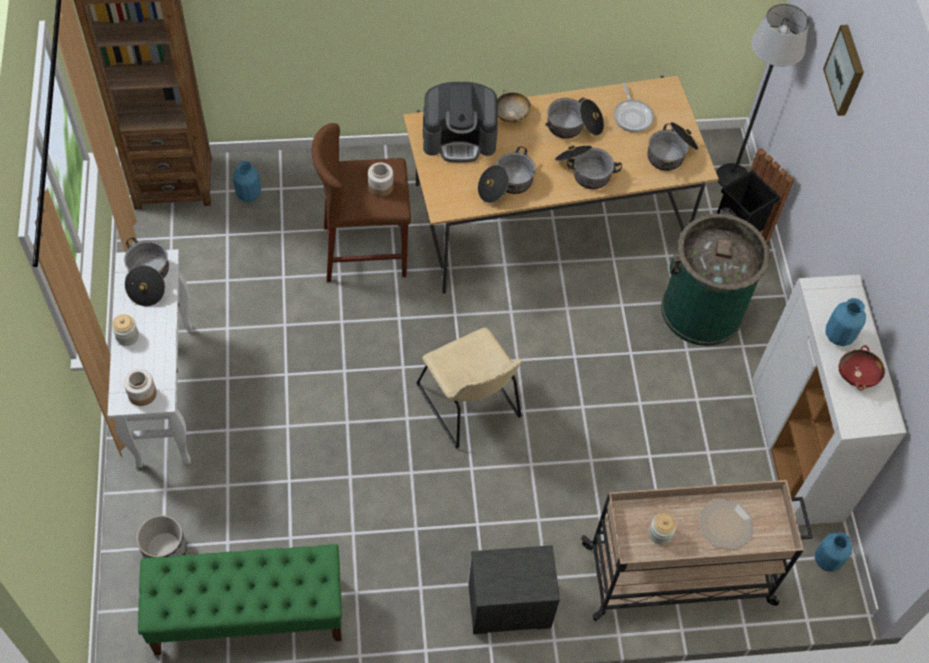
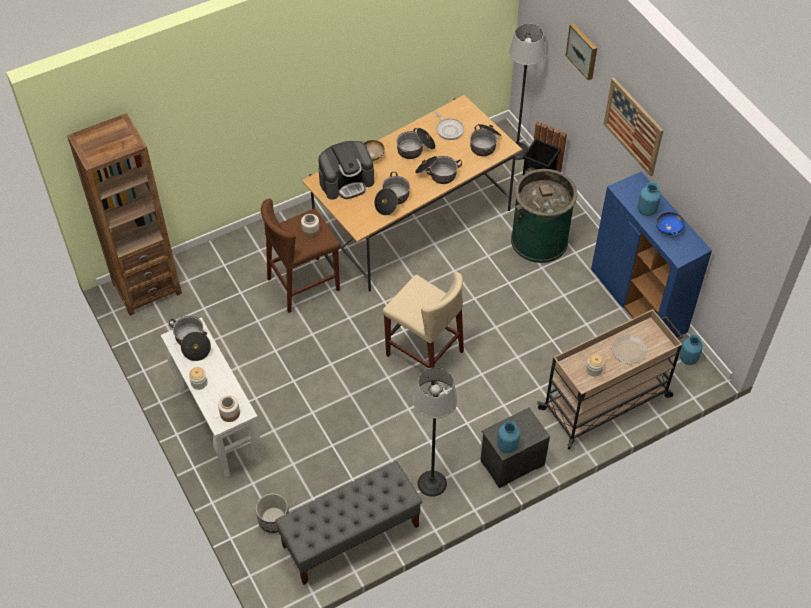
camera: 20 degrees left, 5 degrees down
green bench [138,544,342,655] -> grey bench [275,461,422,585]
blue vase [233,161,261,202] -> blue vase moved to [497,421,520,453]
beige chair [417,328,522,449] -> beige stool [383,272,464,385]
white cabinet [752,275,907,525] -> blue cabinet [591,172,712,337]
red bowl [839,345,885,390] -> blue bowl [656,209,685,236]
none -> floor lamp [413,367,458,497]
none -> picture [604,78,663,176]

